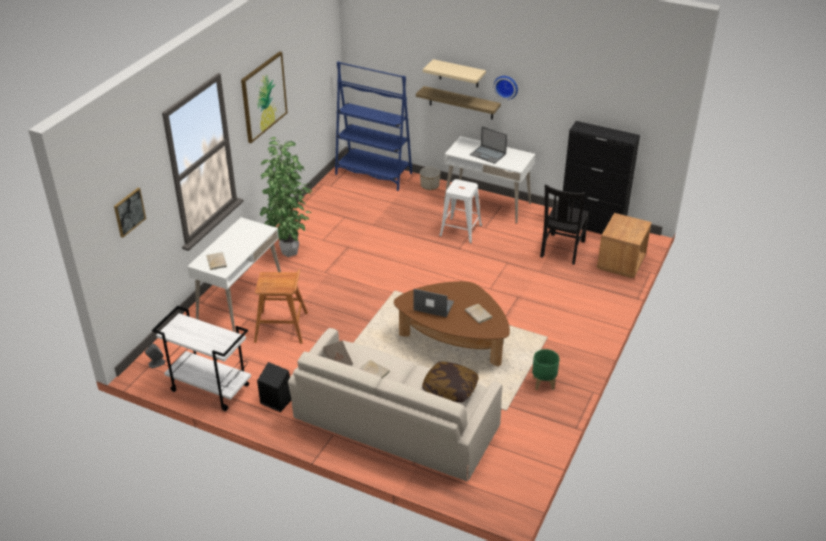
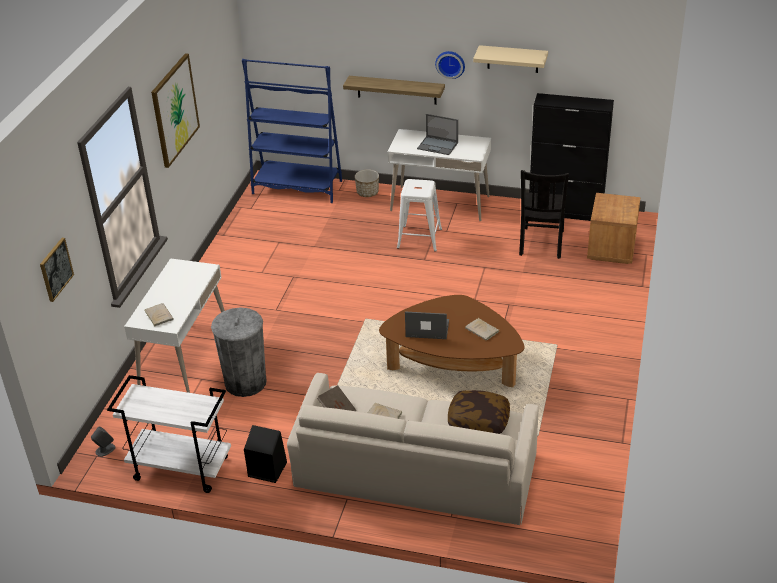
camera: 10 degrees left, 0 degrees up
brown stool [254,270,308,344] -> grey trash can [211,308,266,397]
potted plant [259,137,312,257] -> none
beige shelf [423,59,486,88] -> beige shelf moved to [473,45,548,73]
green planter [532,349,560,390] -> none

